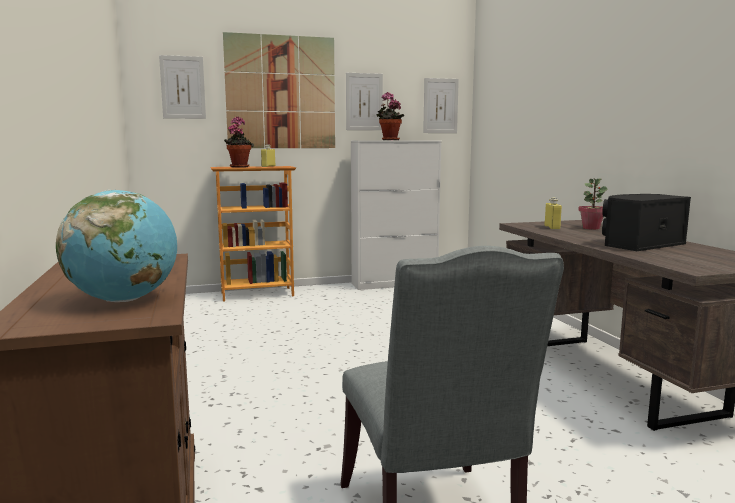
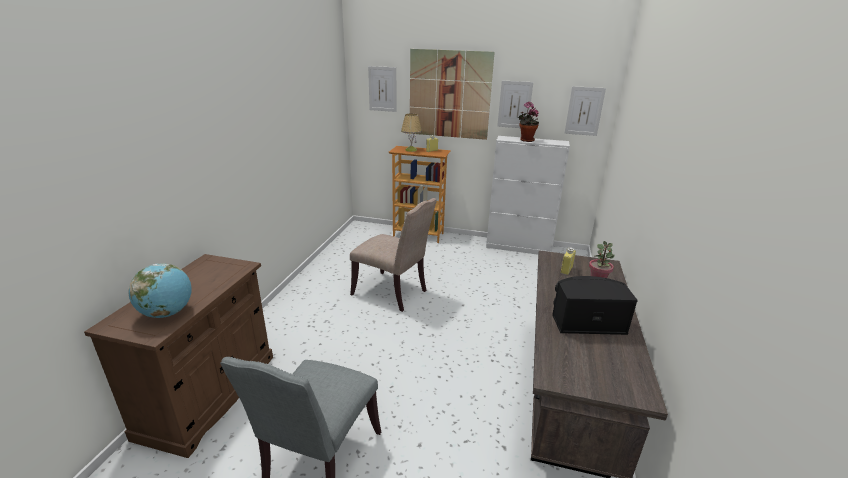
camera: 30 degrees right, 15 degrees up
potted plant [224,117,254,168] -> table lamp [401,113,422,152]
none -> beige chair [350,198,437,312]

